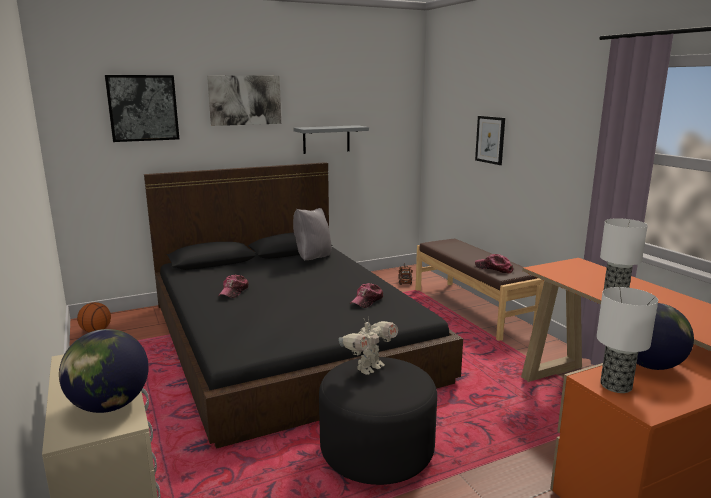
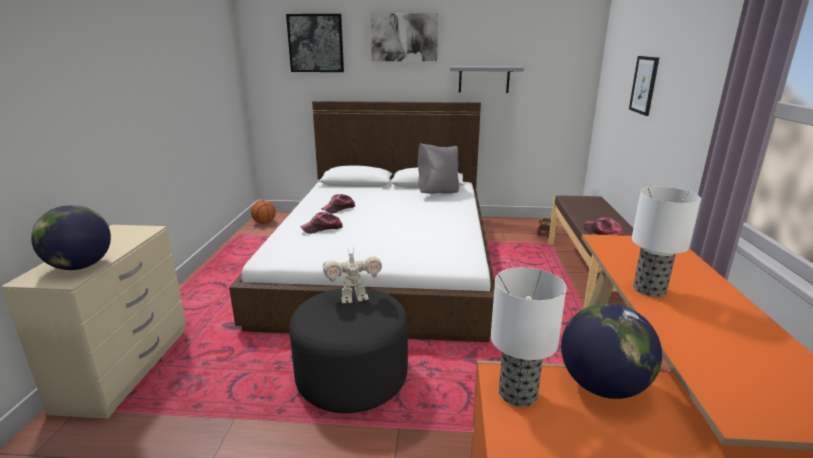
camera: 30 degrees right, 5 degrees up
black bed [144,162,463,449] -> white bed [229,101,495,342]
cap [350,283,383,308] -> cap moved to [300,212,343,234]

